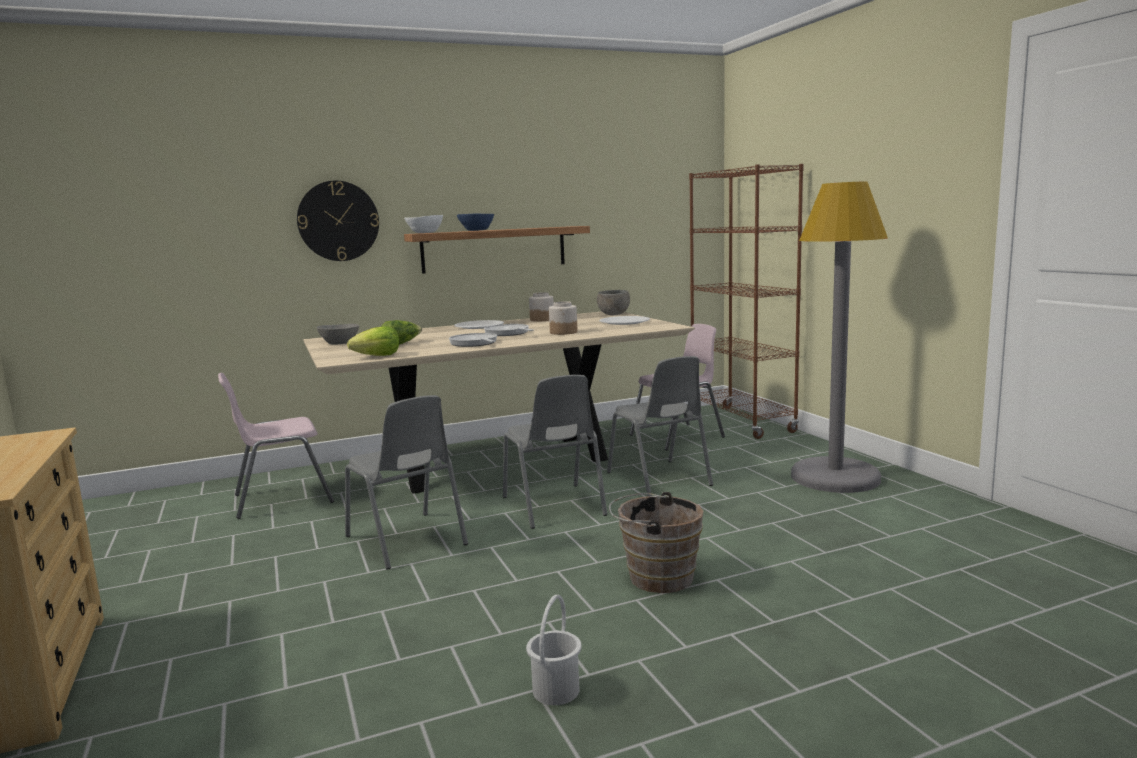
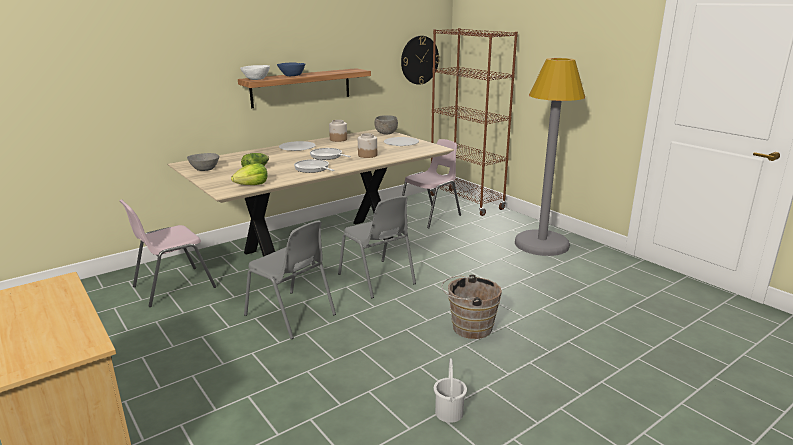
camera: 15 degrees left, 10 degrees up
wall clock [297,180,379,261] -> wall clock moved to [401,36,440,85]
grey chair [607,356,713,496] -> none

